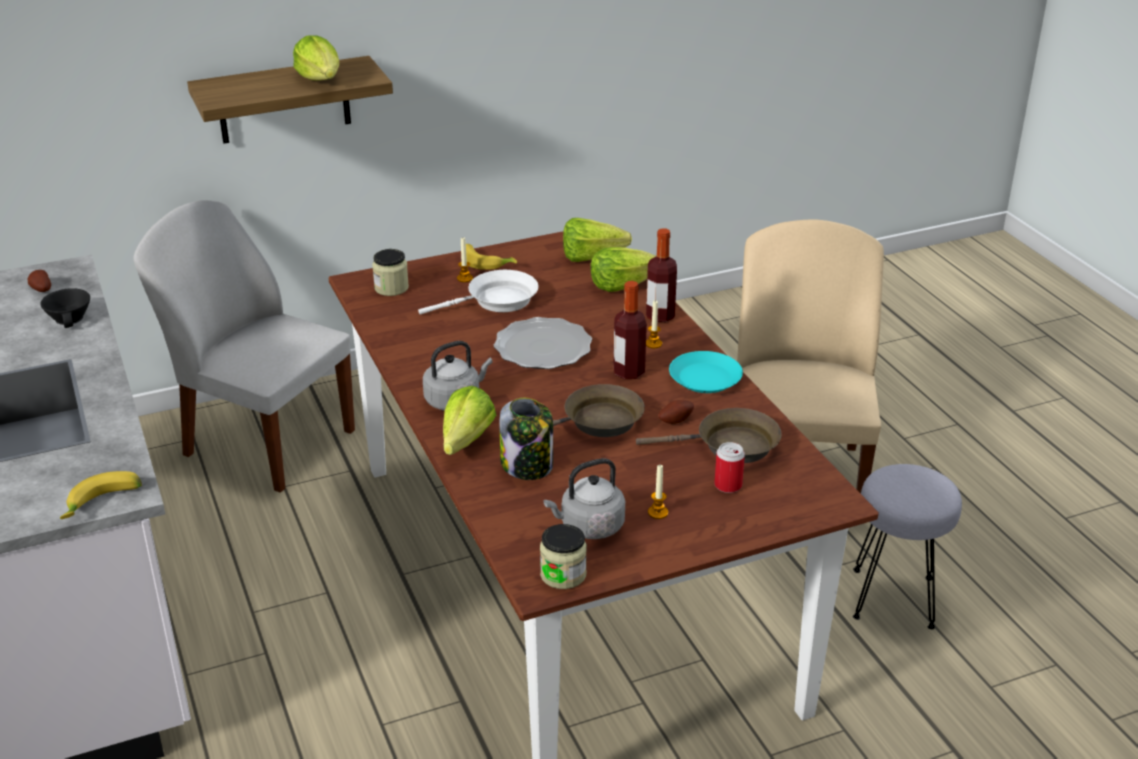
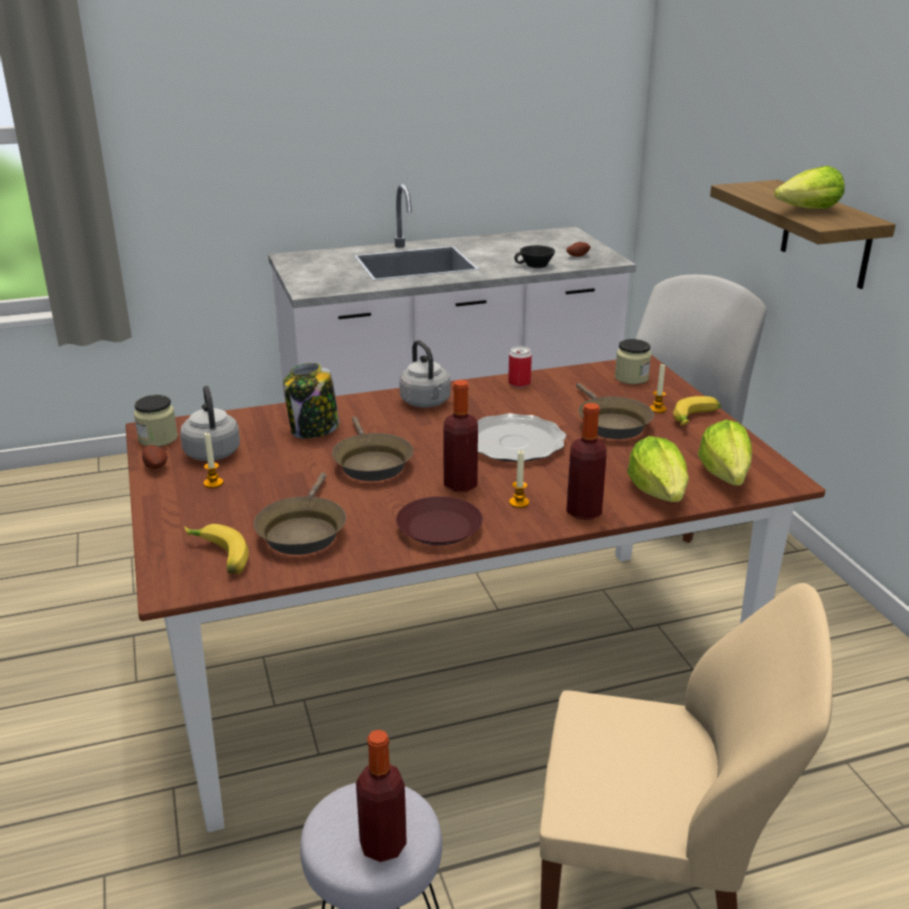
camera: 95 degrees right, 5 degrees down
banana [60,471,142,519] -> banana moved to [184,524,249,574]
white frying pan [418,270,539,314] -> brown frying pan [576,383,654,439]
lettuce [443,386,496,455] -> none
potato [659,400,694,424] -> potato moved to [142,445,167,469]
turquoise plate [669,351,743,393] -> brown plate [396,496,483,545]
can [714,442,745,493] -> can moved to [508,346,532,388]
none -> bottle [356,730,407,862]

